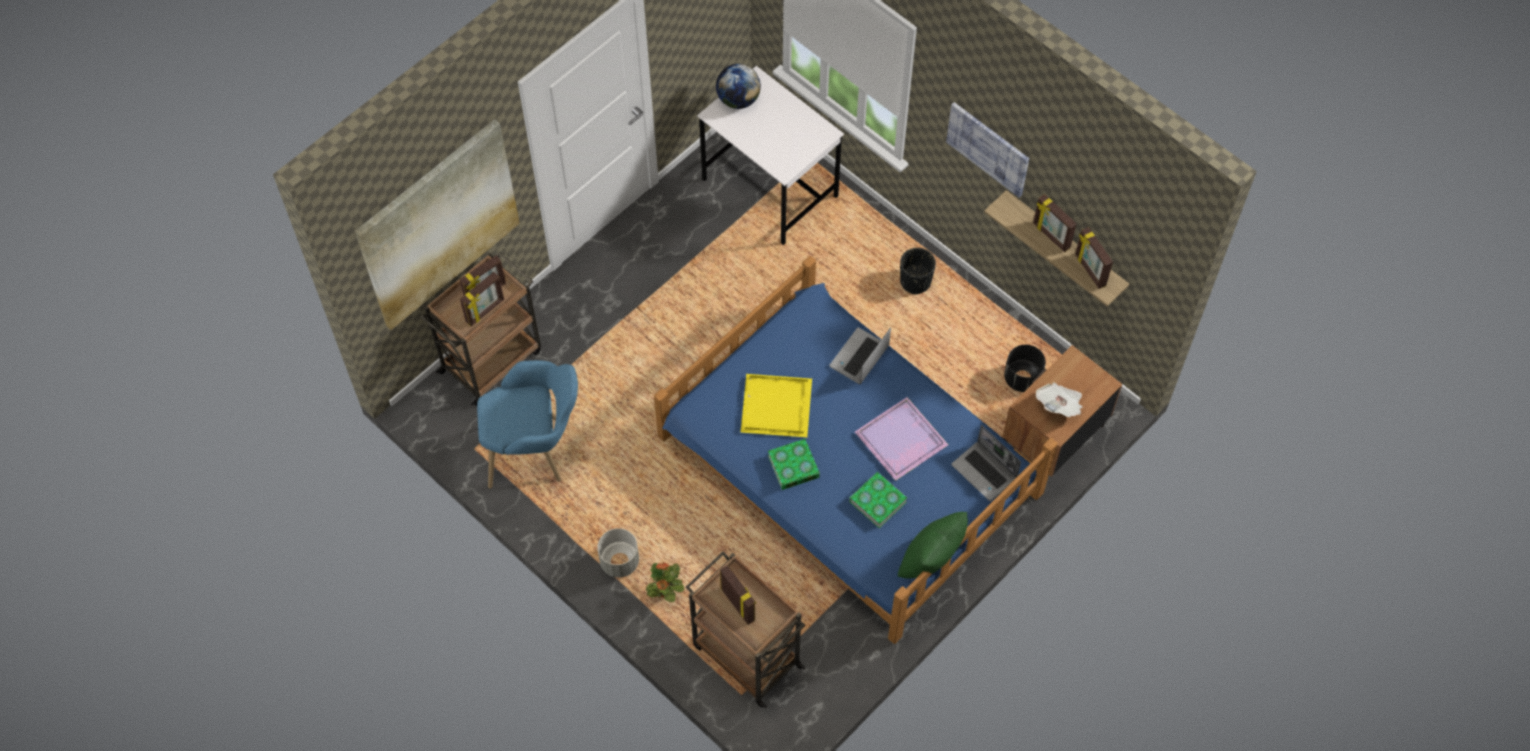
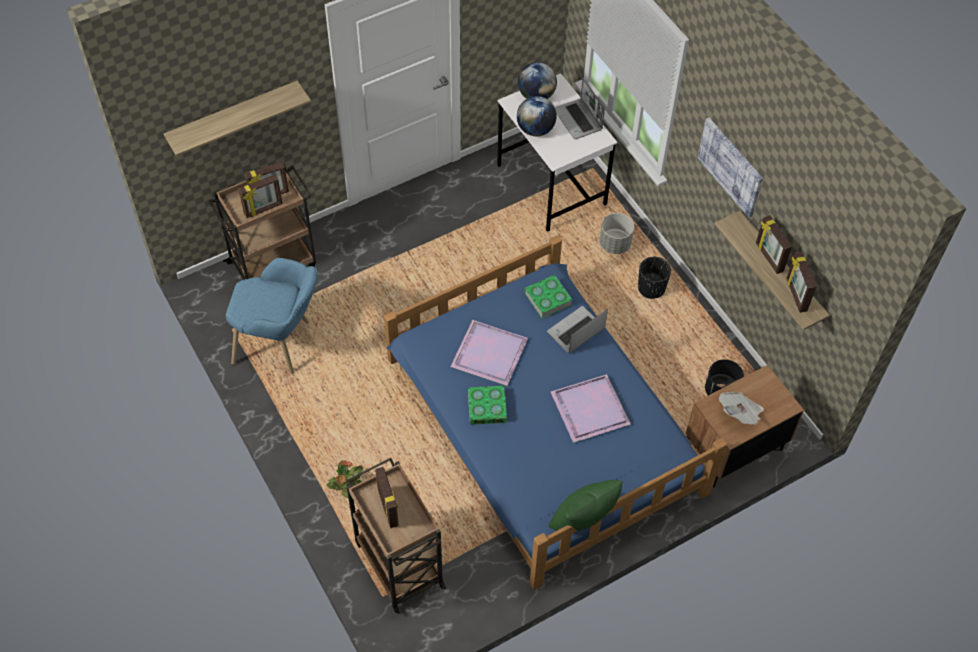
camera: 15 degrees right, 5 degrees down
picture [355,119,520,330] -> shelf [164,81,311,156]
grey planter [597,528,639,578] -> grey planter moved to [600,213,634,254]
yellow tray [741,374,812,437] -> purple tray [450,320,528,386]
book [849,472,907,528] -> book moved to [524,275,572,319]
laptop [951,425,1021,501] -> laptop moved to [555,78,605,139]
none -> globe [517,96,557,136]

